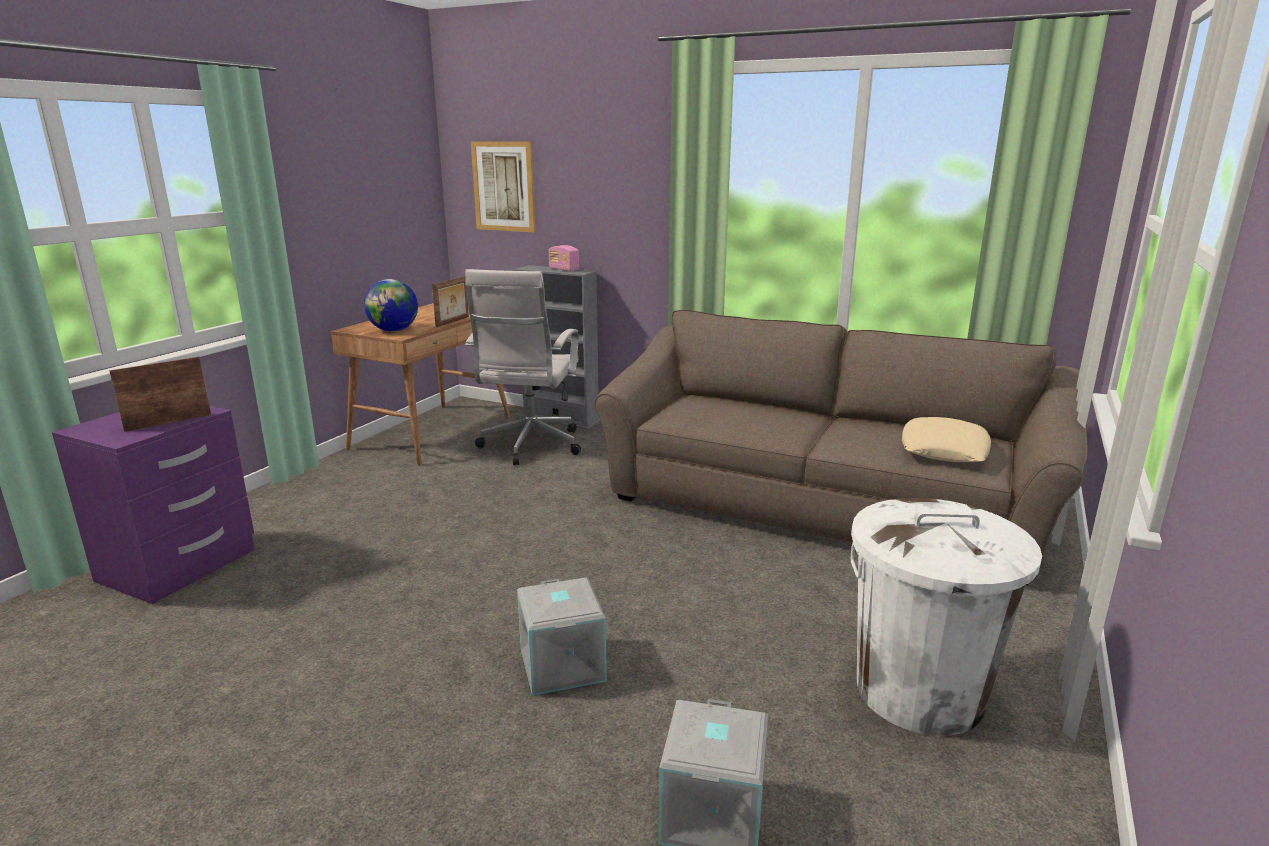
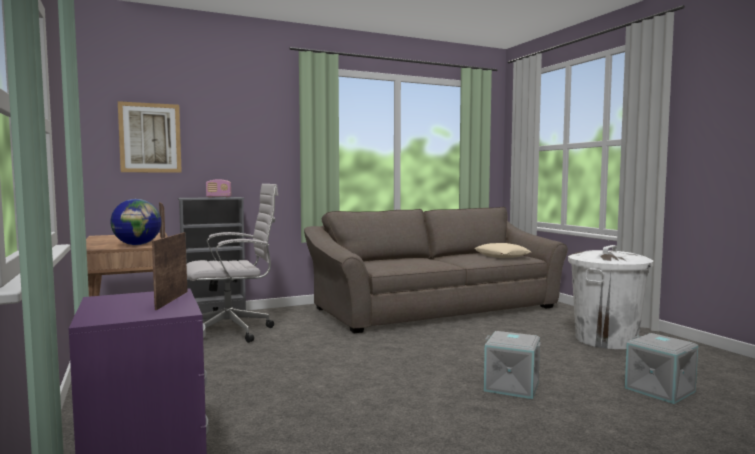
camera: 50 degrees left, 15 degrees down
white office chair [465,269,581,465] -> white office chair turned 75 degrees counterclockwise [187,184,278,343]

